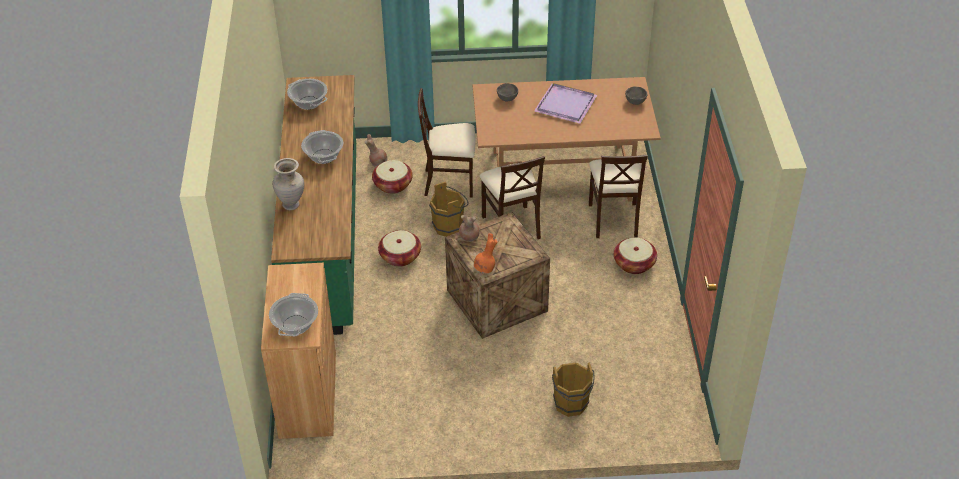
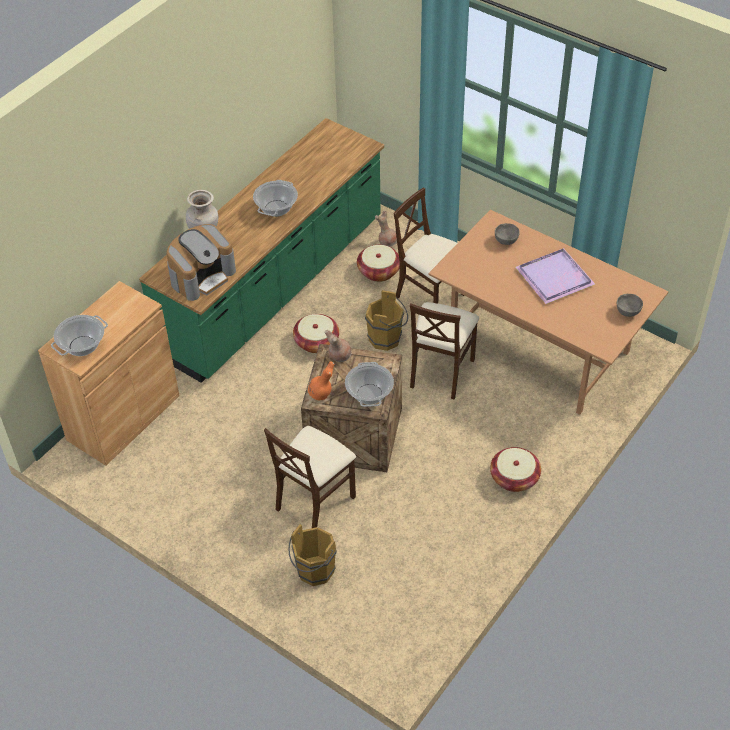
camera: 40 degrees right, 5 degrees up
cooking pot [287,79,327,110] -> cooking pot moved to [345,362,394,407]
beige chair [589,155,648,238] -> beige chair moved to [264,426,356,528]
none -> coffee machine [166,224,236,301]

